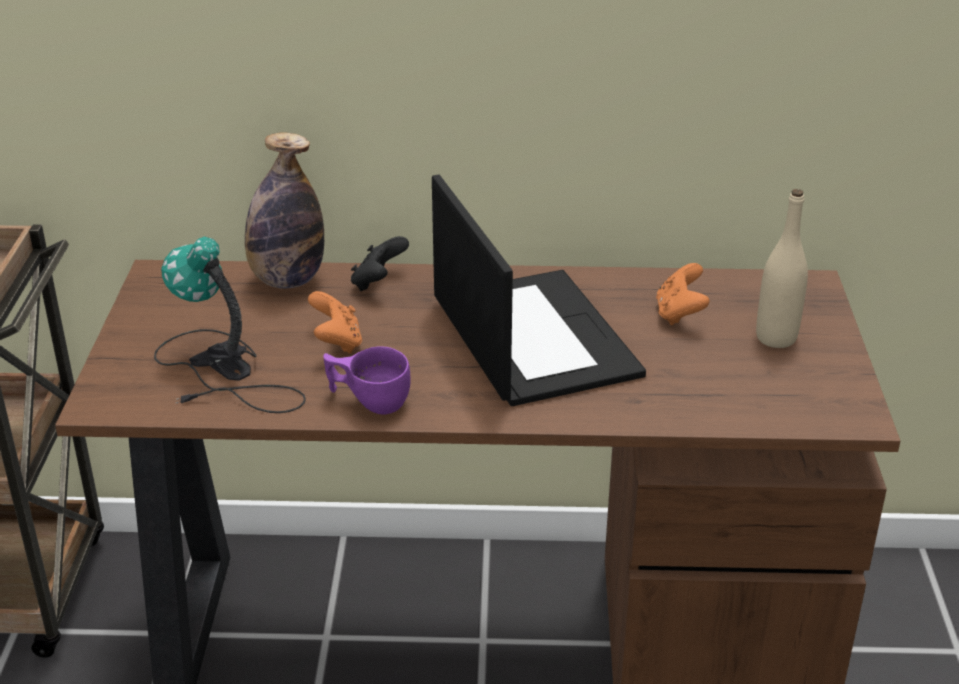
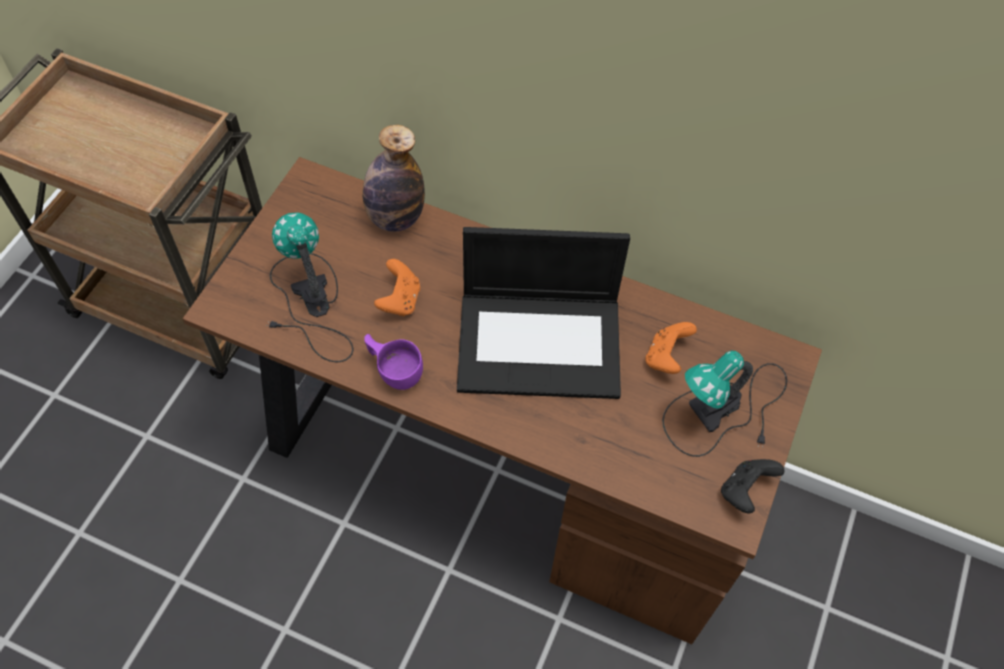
camera: 20 degrees right, 25 degrees up
black game controller [351,236,409,291] -> black game controller moved to [721,459,785,514]
laptop [432,174,646,406] -> laptop turned 90 degrees clockwise [457,227,630,399]
beige bottle [756,189,808,348] -> table lamp [662,351,787,457]

